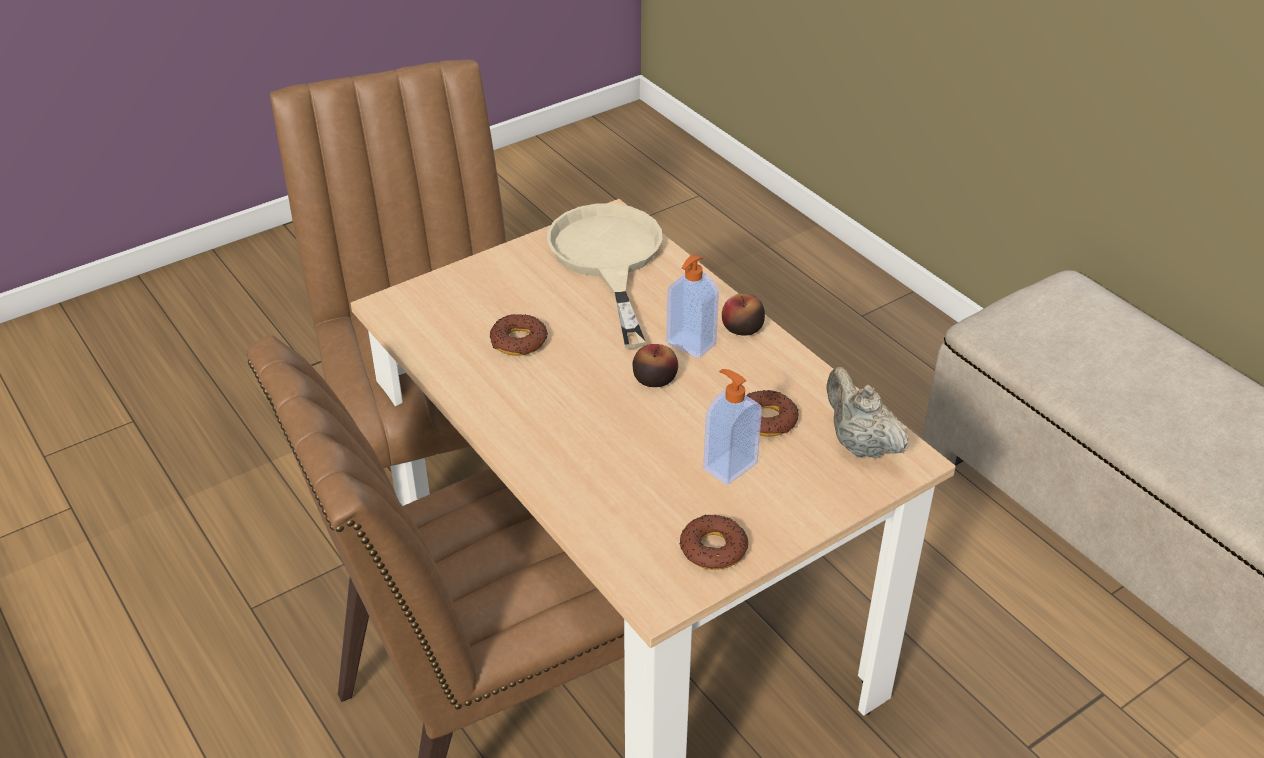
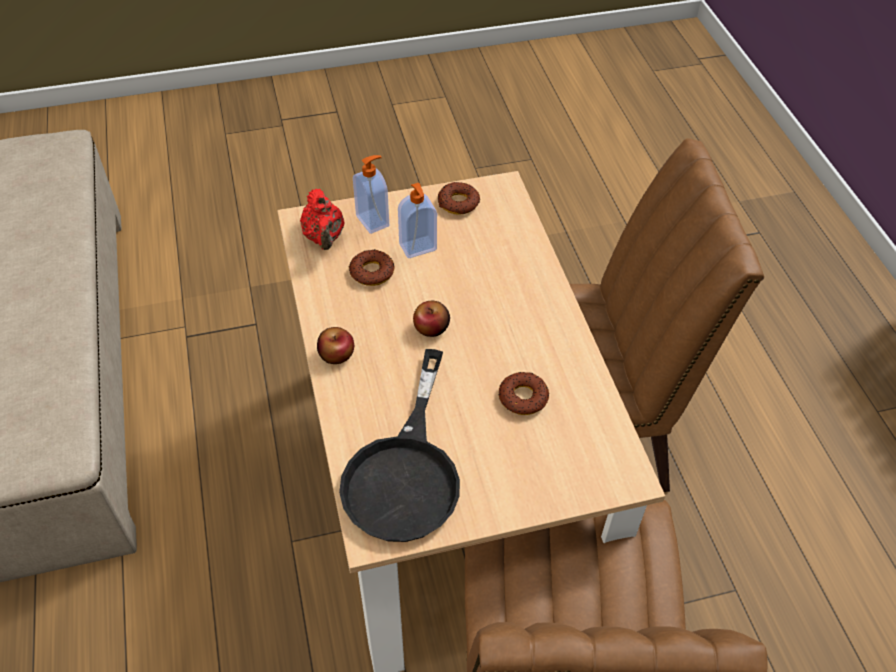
camera: 160 degrees left, 10 degrees up
beige frying pan [547,203,662,349] -> black frying pan [339,349,460,542]
soap dispenser [666,254,719,358] -> soap dispenser moved to [353,155,389,234]
beige teapot [827,367,909,458] -> red teapot [300,189,345,250]

